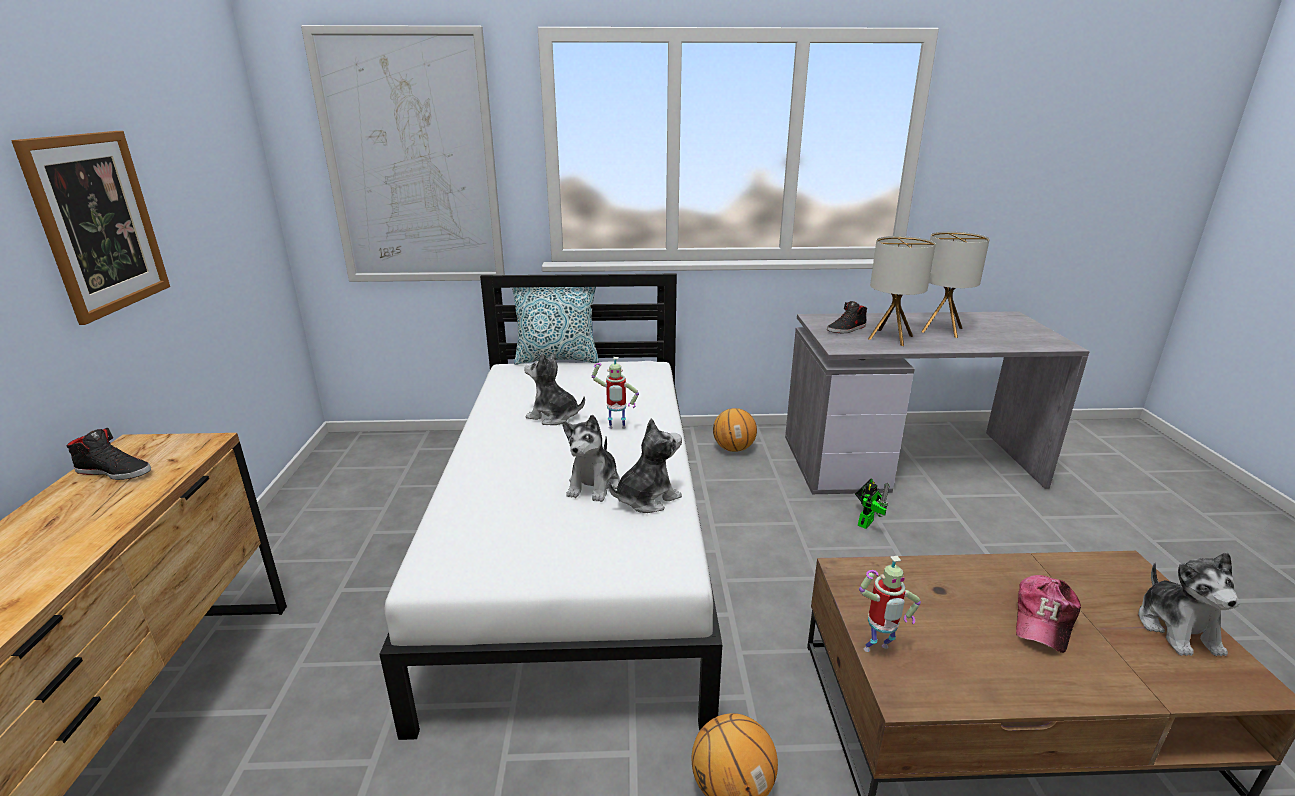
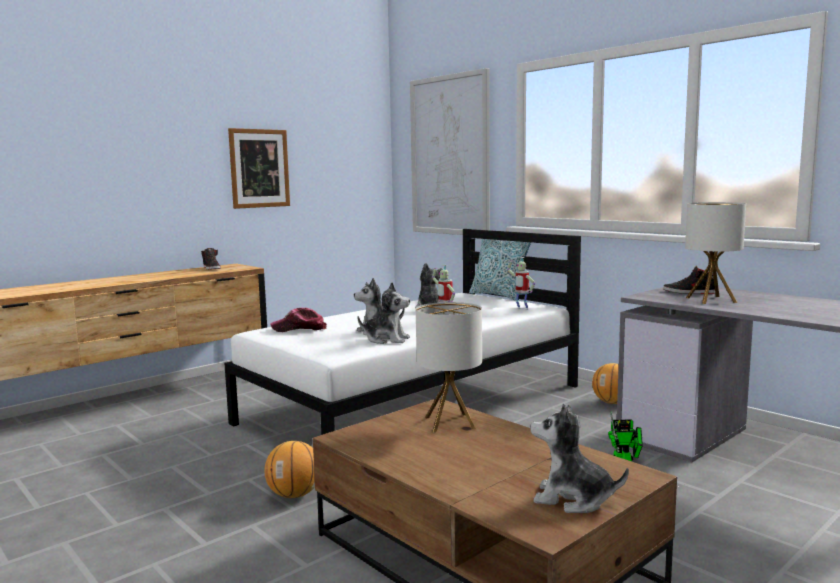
camera: 50 degrees right, 15 degrees down
toy robot [859,556,921,652] -> toy robot moved to [507,257,535,310]
table lamp [921,231,990,338] -> table lamp moved to [416,302,482,432]
cap [1016,575,1081,653] -> cap moved to [270,308,327,332]
plush toy [1138,552,1239,656] -> plush toy turned 60 degrees clockwise [530,404,629,513]

